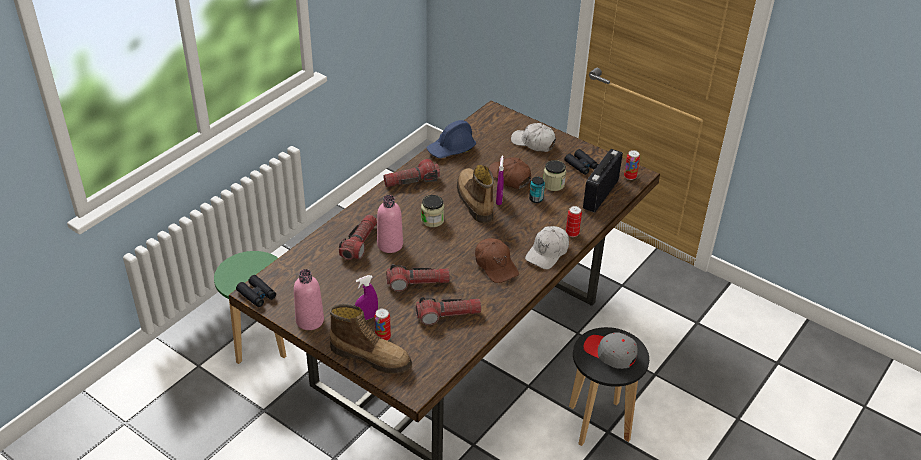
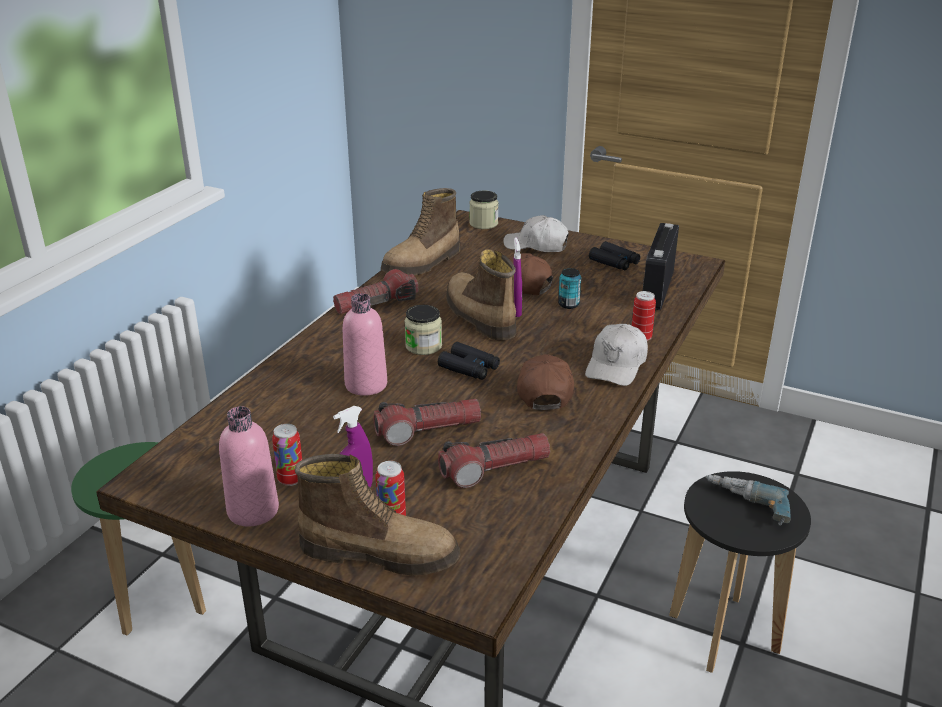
camera: 10 degrees left, 10 degrees down
black binoculars [236,275,276,307] -> black binoculars moved to [438,342,500,380]
flashlight [339,215,377,260] -> none
blue hard hat [426,120,476,158] -> boot [381,188,460,275]
brown cap [475,238,519,283] -> brown cap turned 135 degrees counterclockwise [517,354,574,410]
jar [543,160,566,191] -> jar moved to [470,191,499,229]
grey cap [583,332,638,369] -> power drill [705,475,791,526]
can [624,150,640,180] -> can moved to [272,424,302,486]

